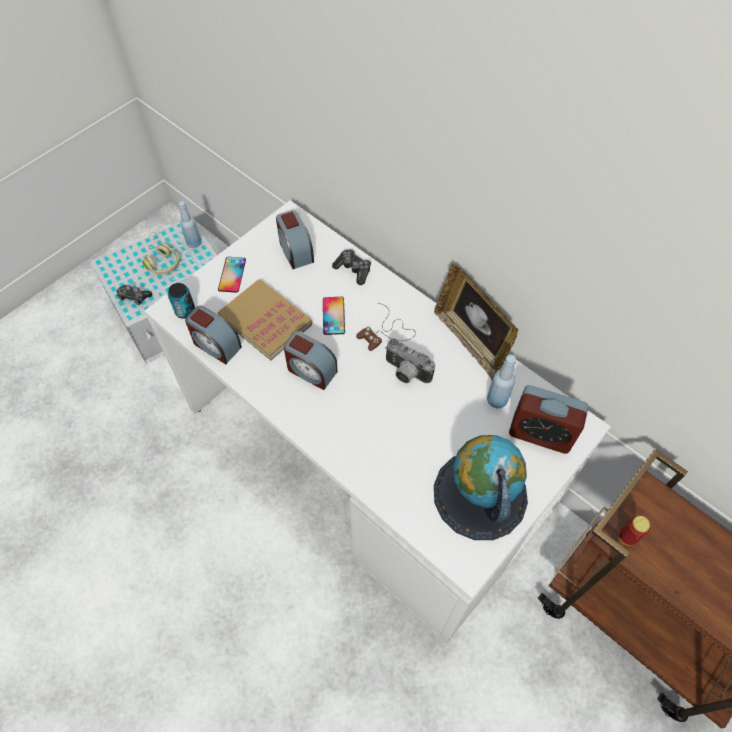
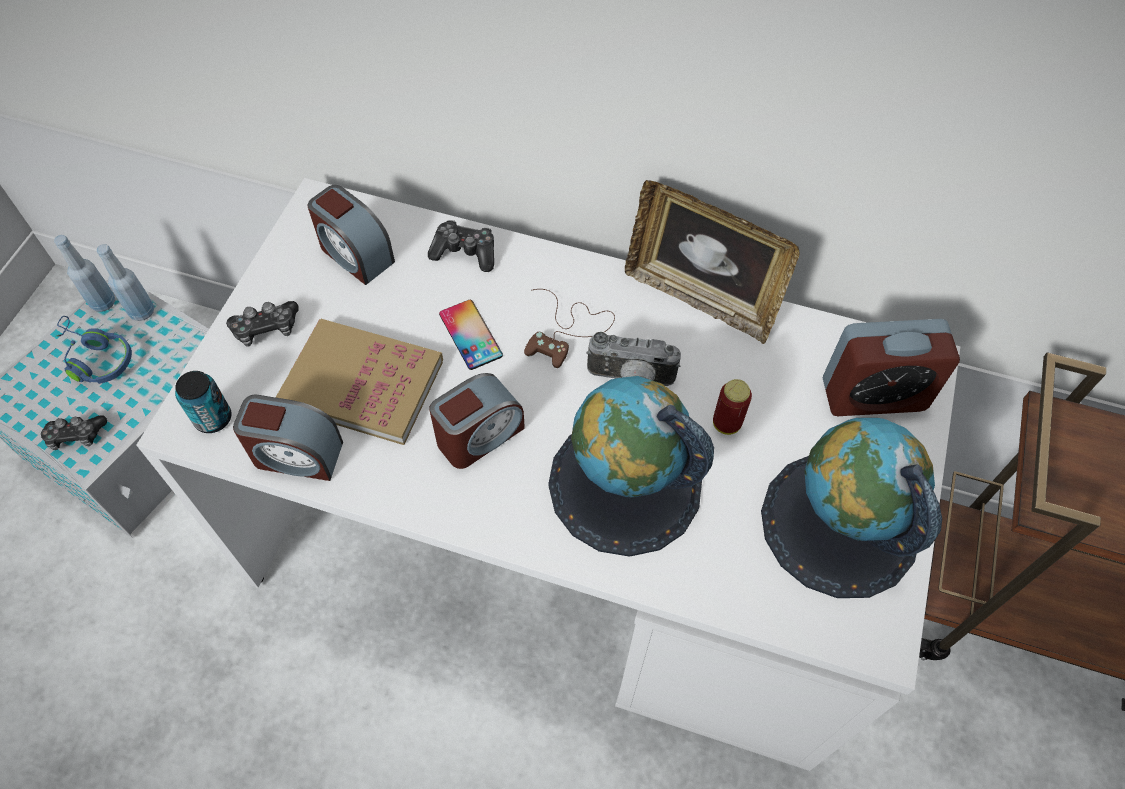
camera: 25 degrees left, 0 degrees up
beige headphones [142,232,180,275] -> blue headphones [57,316,132,384]
phone [218,257,246,293] -> game controller [226,301,299,347]
alarm clock [284,331,338,390] -> alarm clock turned 45 degrees counterclockwise [429,373,525,469]
blue bottle [487,355,516,408] -> blue bottle moved to [54,235,115,312]
can [619,516,650,546] -> can moved to [713,379,752,435]
none -> globe [548,376,714,557]

